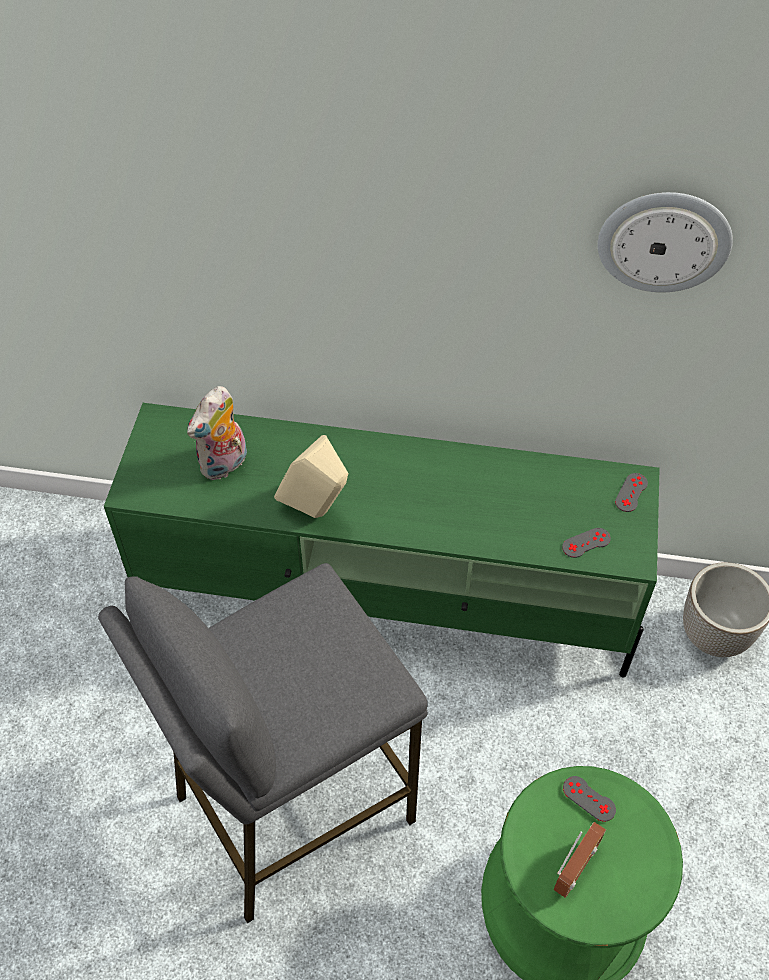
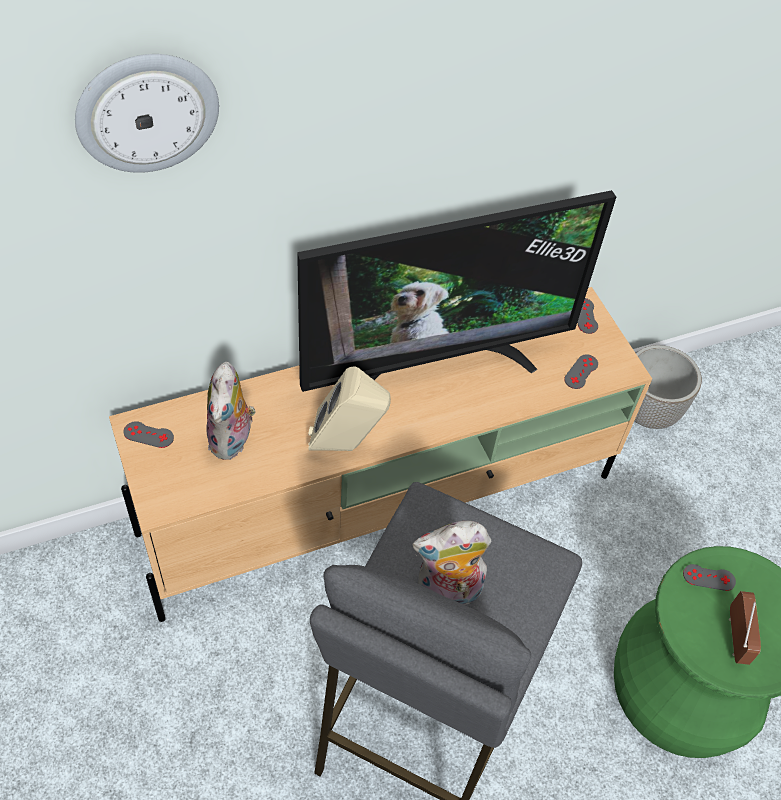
camera: 35 degrees left, 0 degrees up
green tv stand [104,403,660,678] -> beige tv stand [109,287,652,622]
wall clock [597,192,733,293] -> wall clock moved to [75,54,219,173]
none -> grey game controller [123,421,174,448]
none -> television [297,190,616,392]
none -> plush toy [413,521,491,605]

